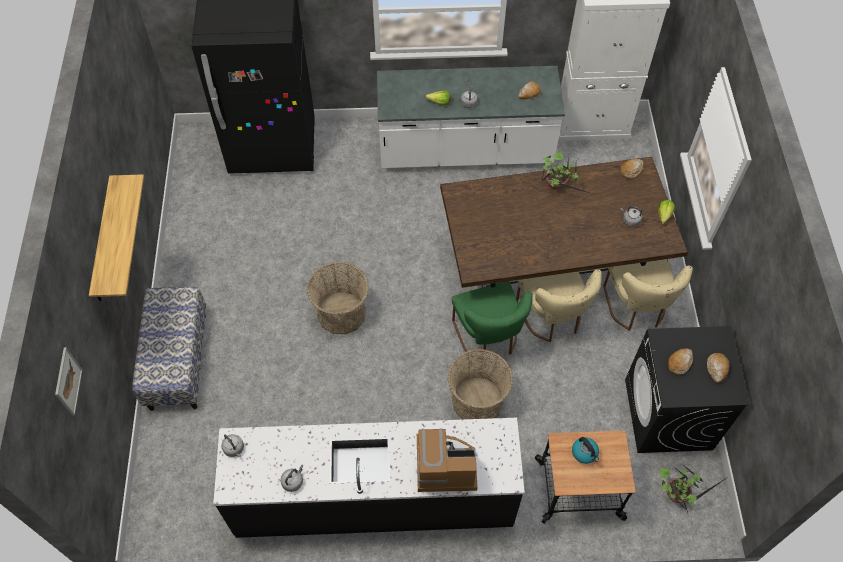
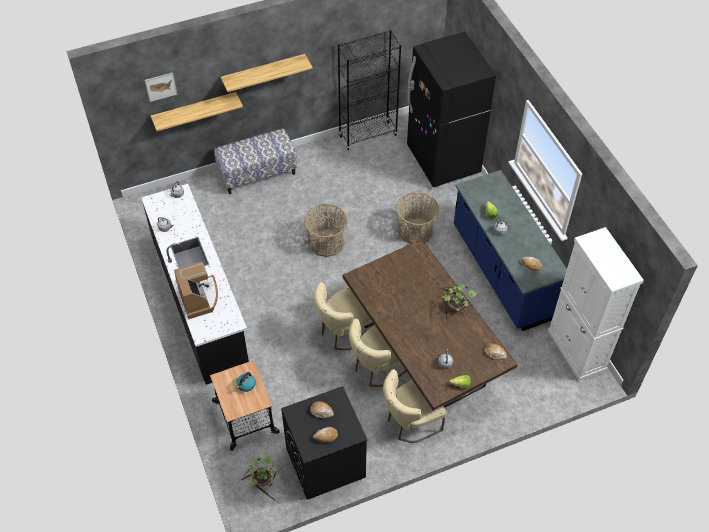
camera: 70 degrees right, 5 degrees down
white counter [377,66,565,168] -> blue counter [454,170,567,331]
basket [448,349,513,420] -> basket moved to [396,192,439,244]
green chair [452,281,533,356] -> beige chair [314,282,374,350]
none -> shelf [151,92,243,131]
none -> black bookcase [338,30,401,150]

